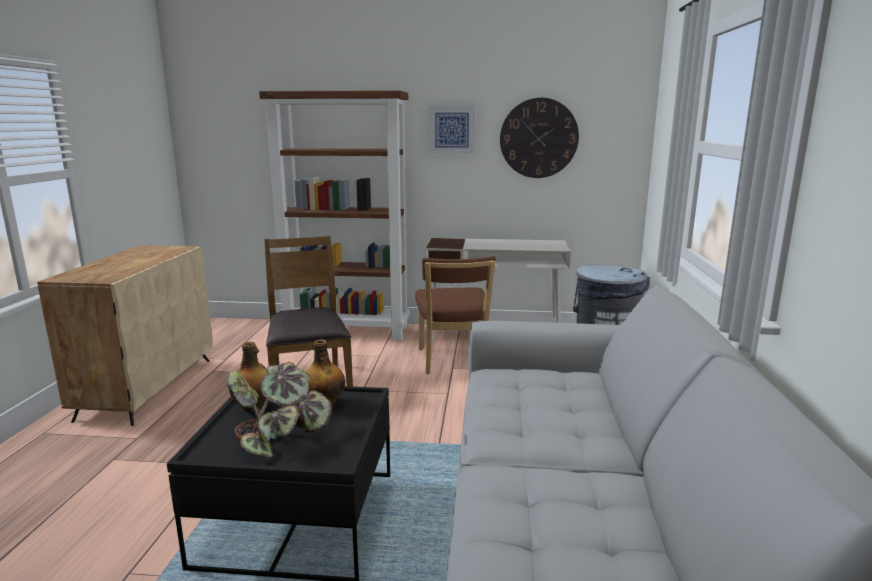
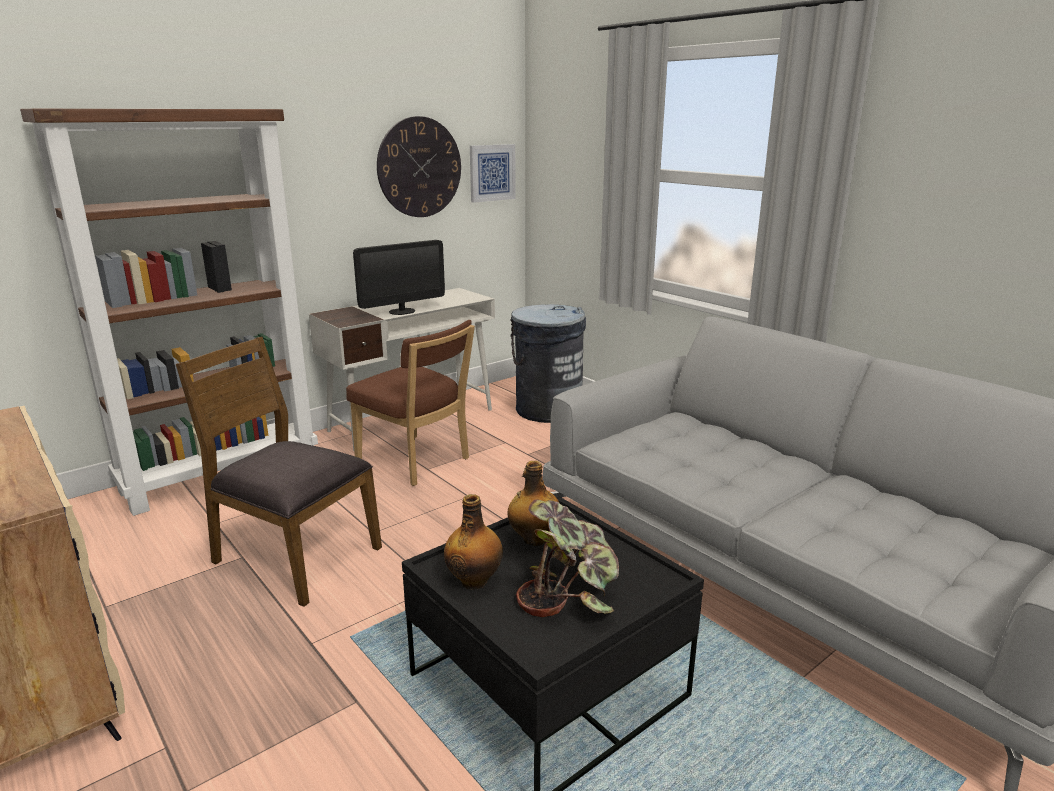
camera: 45 degrees left, 5 degrees up
picture [429,106,475,154] -> picture moved to [470,144,516,203]
none -> monitor [353,240,445,315]

